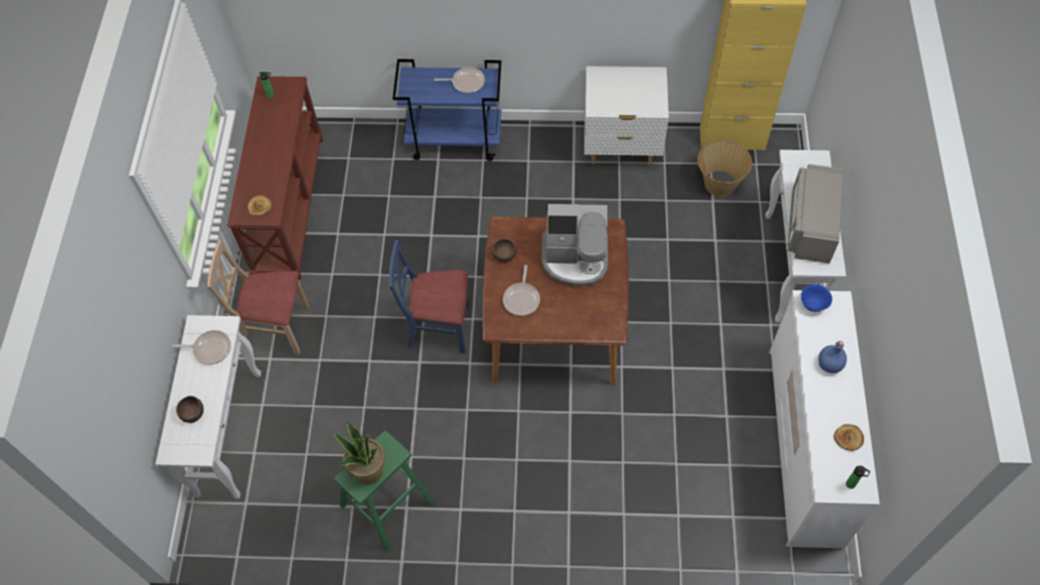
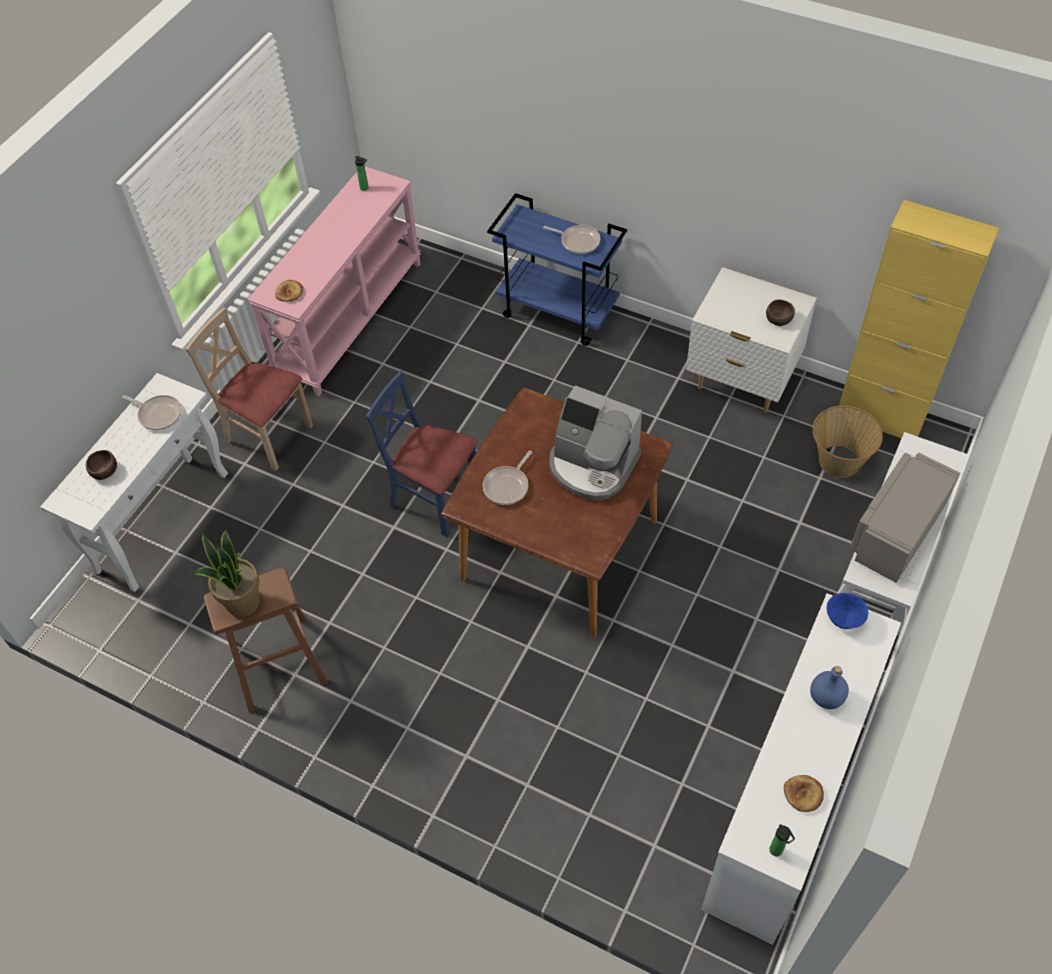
camera: 25 degrees right, 5 degrees down
brown console table [227,76,323,280] -> pink console table [247,166,421,396]
green stool [334,430,436,552] -> brown stool [203,567,328,713]
brown bowl [492,239,516,262] -> brown bowl moved to [766,299,795,326]

